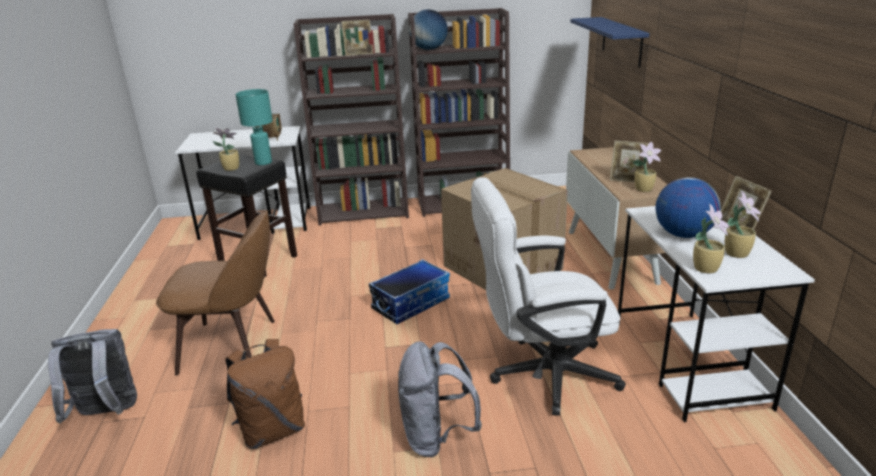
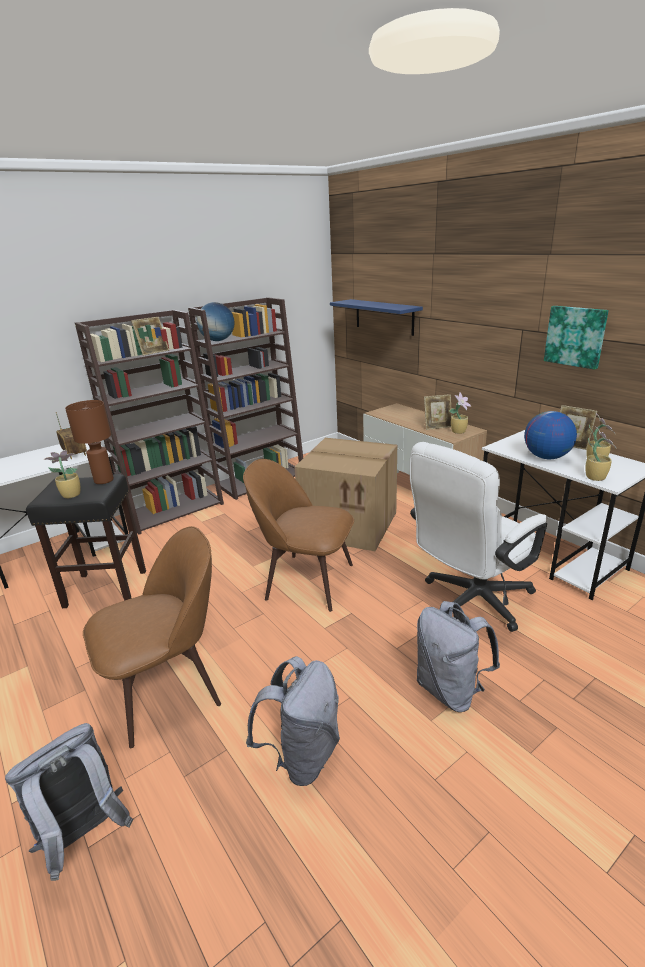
camera: 30 degrees left, 0 degrees up
brown backpack [225,339,305,449] -> grey backpack [246,656,340,786]
turquoise table lamp [235,89,273,165] -> brown table lamp [65,400,114,484]
storage box [369,259,450,324] -> brown chair [243,459,354,612]
none -> picture [544,306,609,370]

